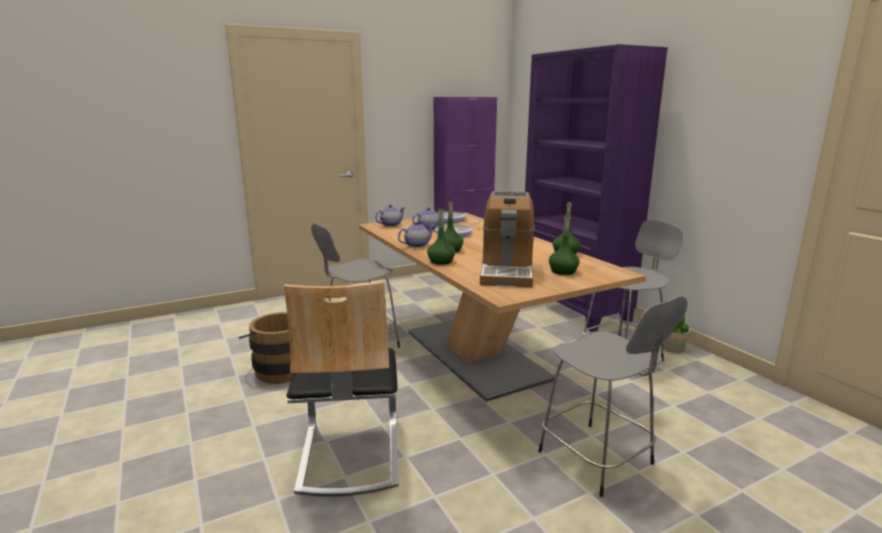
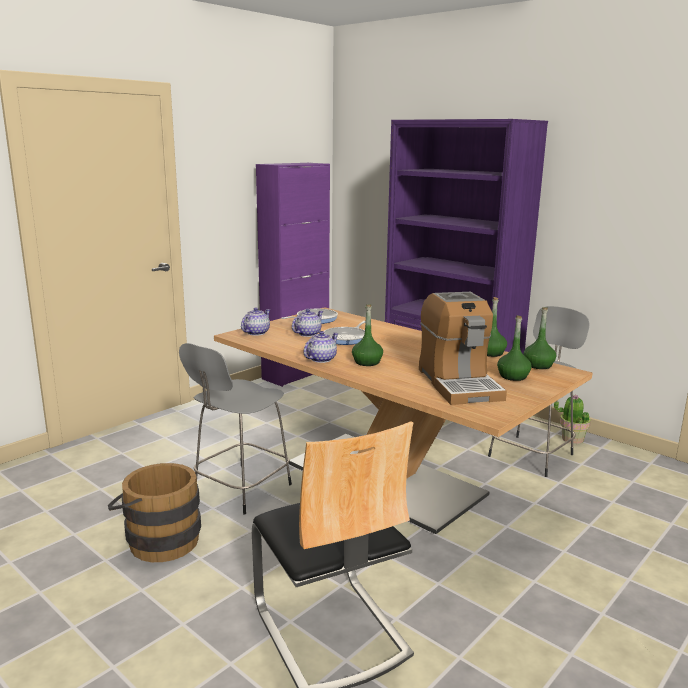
camera: 20 degrees left, 0 degrees up
green bottle [427,208,455,265] -> green bottle moved to [523,307,556,369]
grey stool [538,296,687,497] -> none

